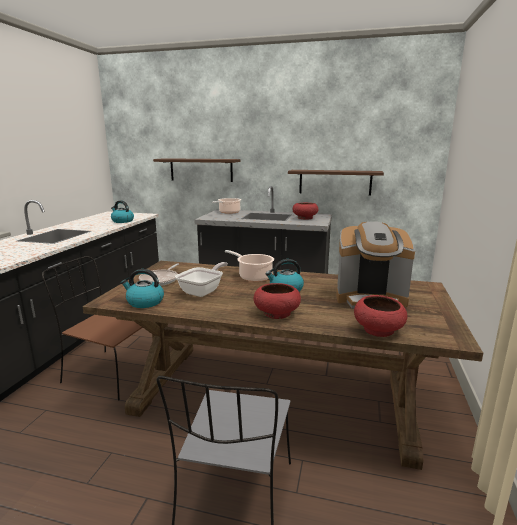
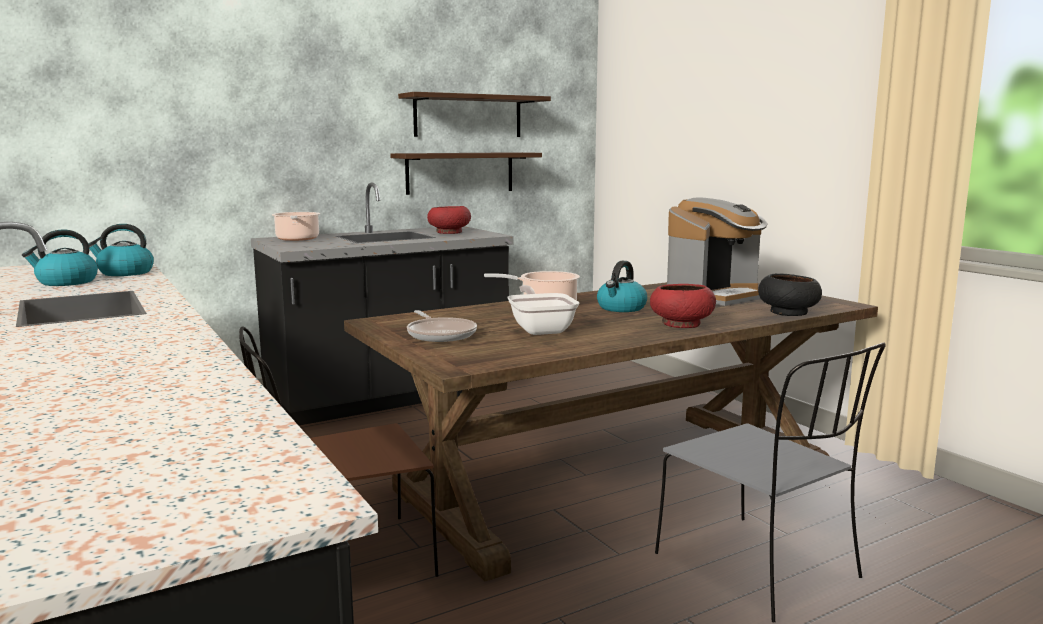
camera: 45 degrees left, 5 degrees down
kettle [121,269,164,308] -> kettle moved to [22,230,98,286]
shelf [153,158,240,182] -> shelf moved to [398,92,551,137]
red bowl [354,295,407,337] -> black bowl [758,274,822,316]

